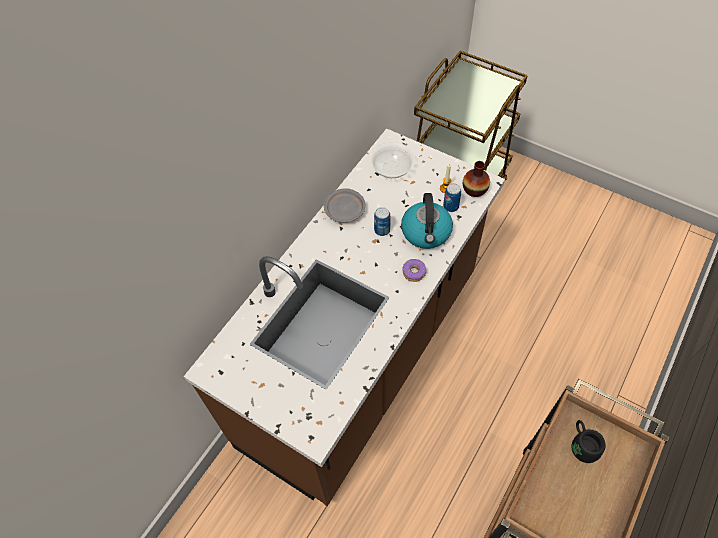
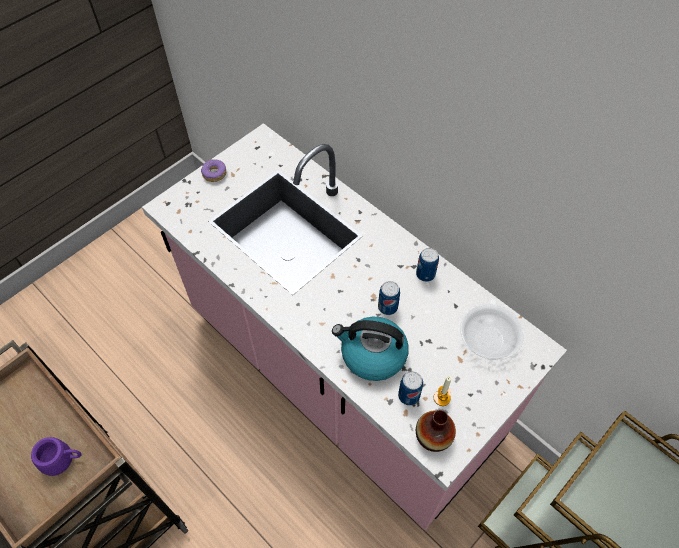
camera: 100 degrees right, 0 degrees up
brown counter [184,128,505,506] -> pink counter [142,123,567,530]
grey plate [324,188,366,223] -> can [416,248,439,282]
donut [402,259,426,282] -> donut moved to [201,159,226,182]
black mug [571,420,606,463] -> purple mug [31,437,82,476]

